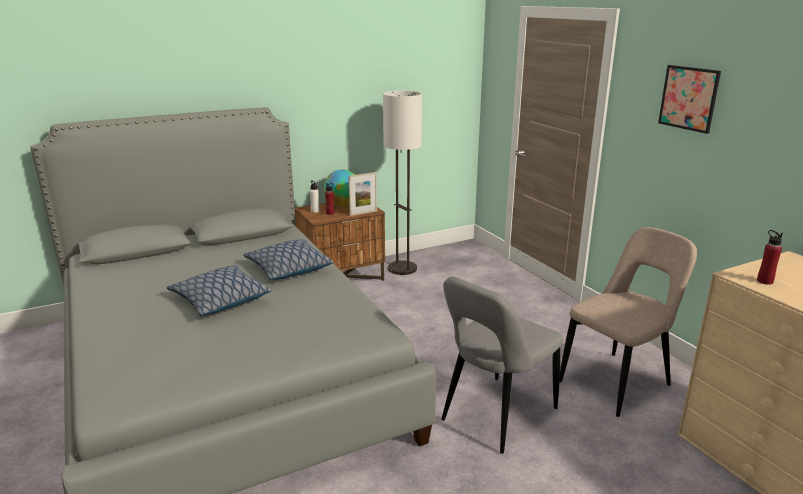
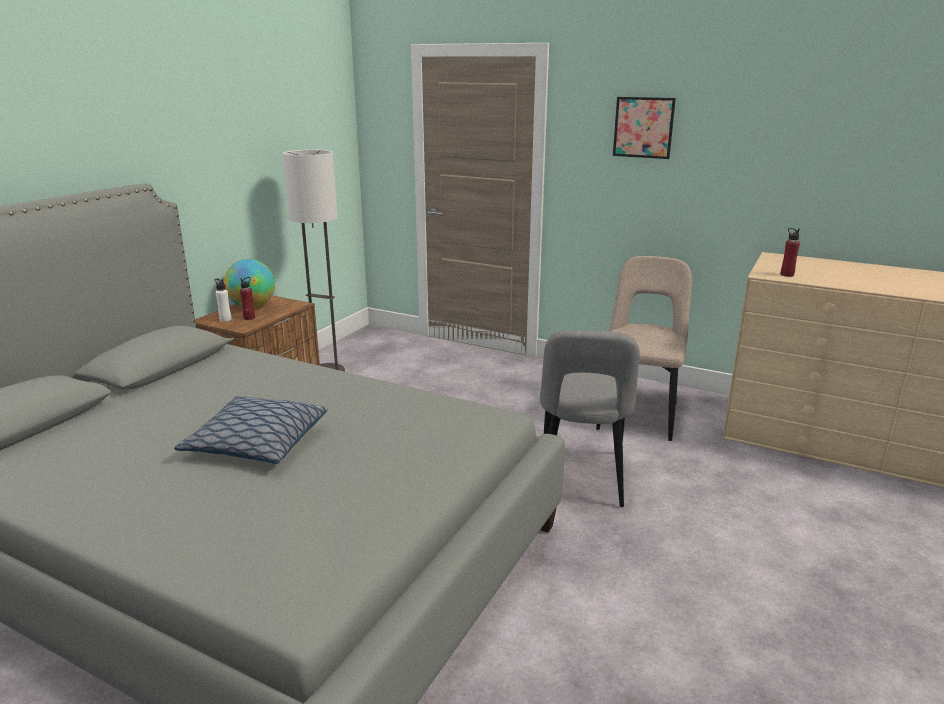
camera: 35 degrees left, 0 degrees up
pillow [243,239,334,280] -> none
picture frame [348,172,377,216] -> none

